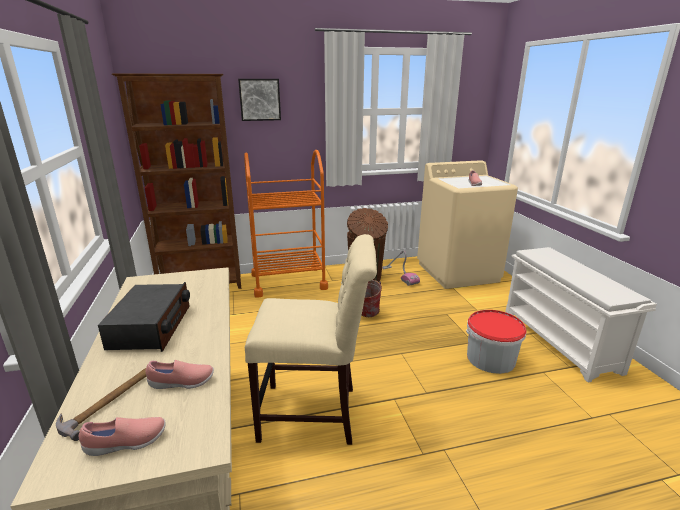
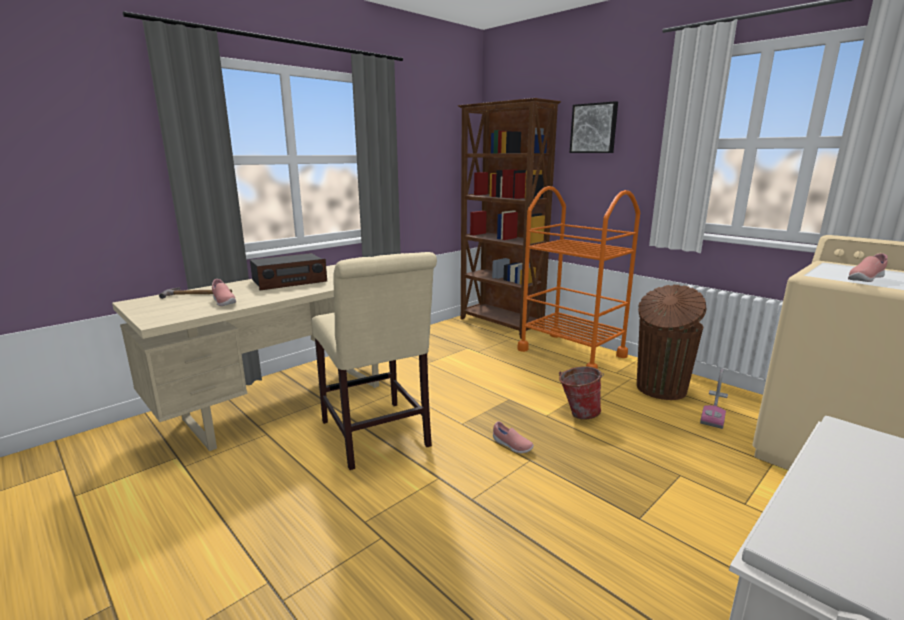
camera: 60 degrees right, 5 degrees down
pink shoe [79,417,166,456] -> pink shoe moved to [493,421,534,453]
bucket [466,310,526,374] -> none

